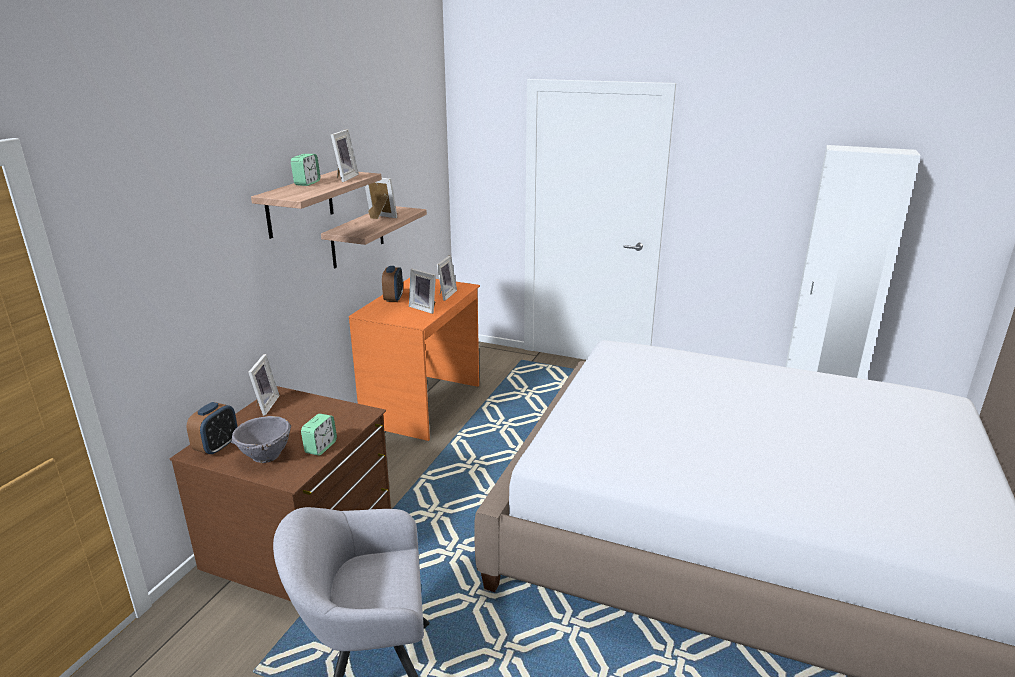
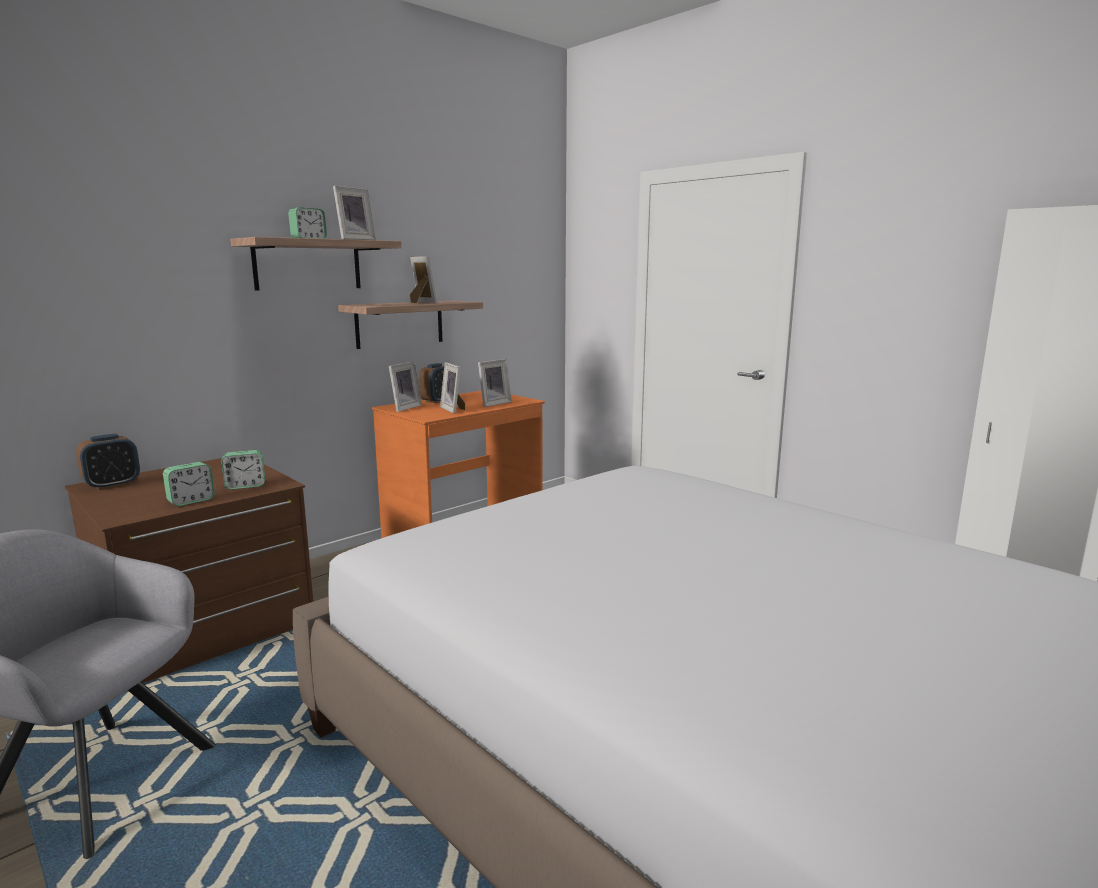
camera: 25 degrees right, 10 degrees down
grey bowl [231,416,291,463] -> none
picture frame [248,354,280,416] -> picture frame moved to [389,361,422,412]
none -> alarm clock [221,450,265,490]

